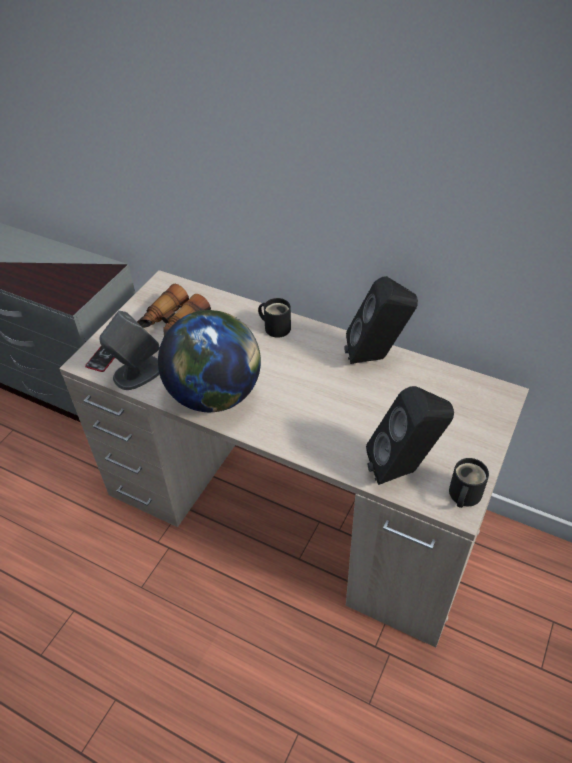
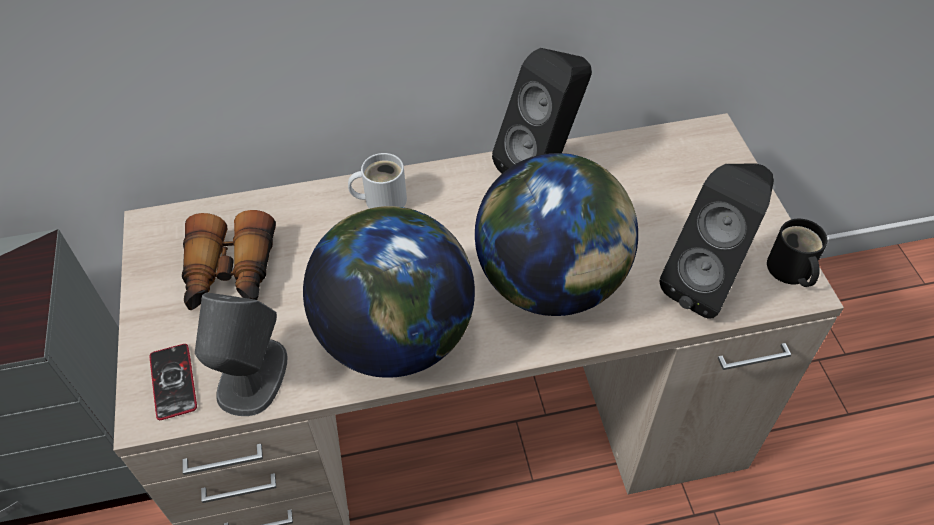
camera: 40 degrees left, 5 degrees up
black mug [258,298,291,338] -> white mug [348,153,407,209]
none -> globe [475,153,638,316]

